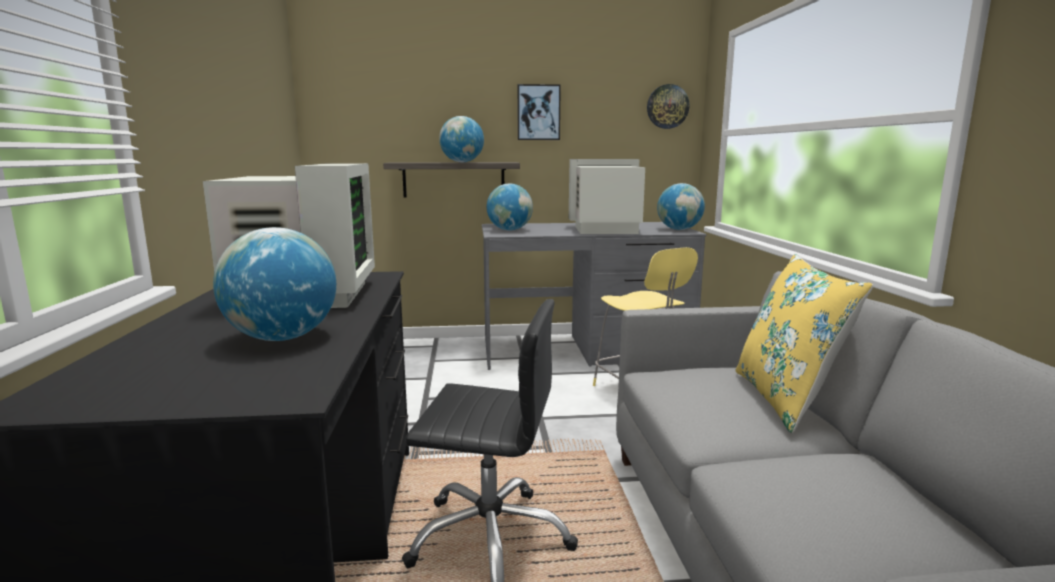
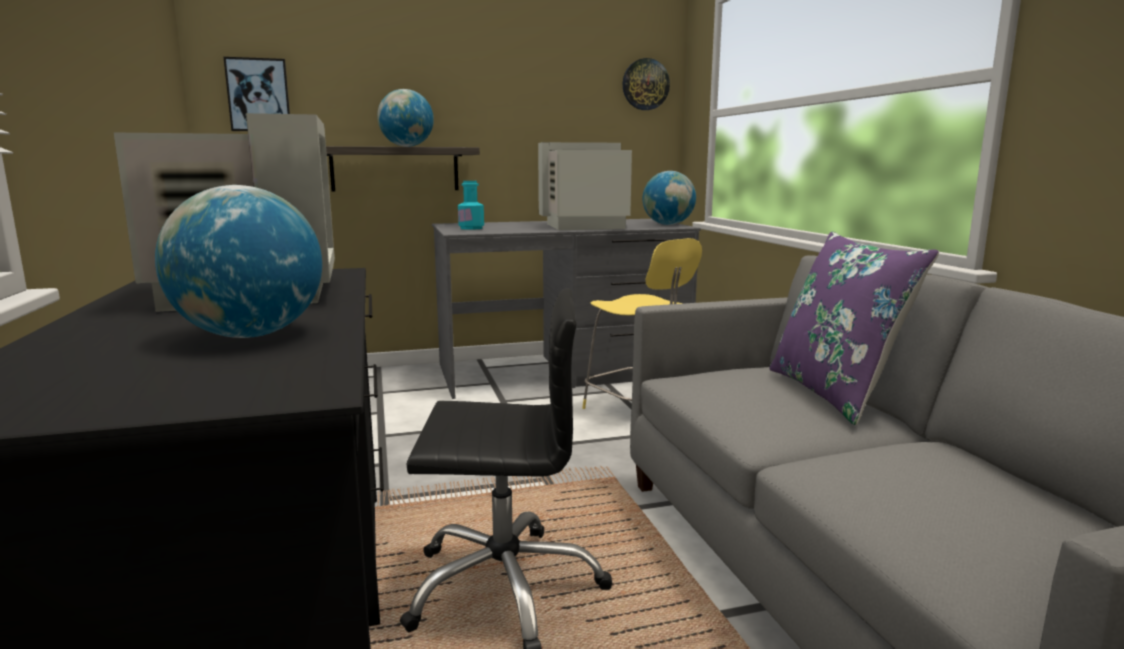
camera: 10 degrees left, 0 degrees up
globe [487,183,533,231] -> turquoise bottle [458,181,484,230]
picture [517,84,561,140] -> picture moved to [224,57,290,131]
yellow pillow [735,254,873,433] -> purple pillow [769,231,939,425]

